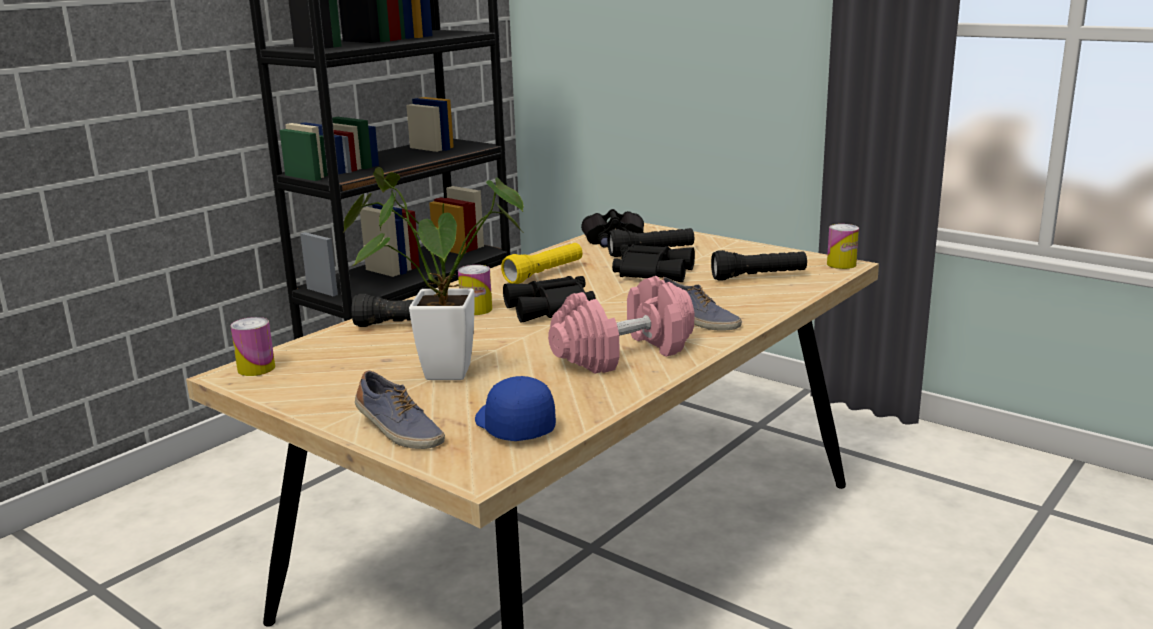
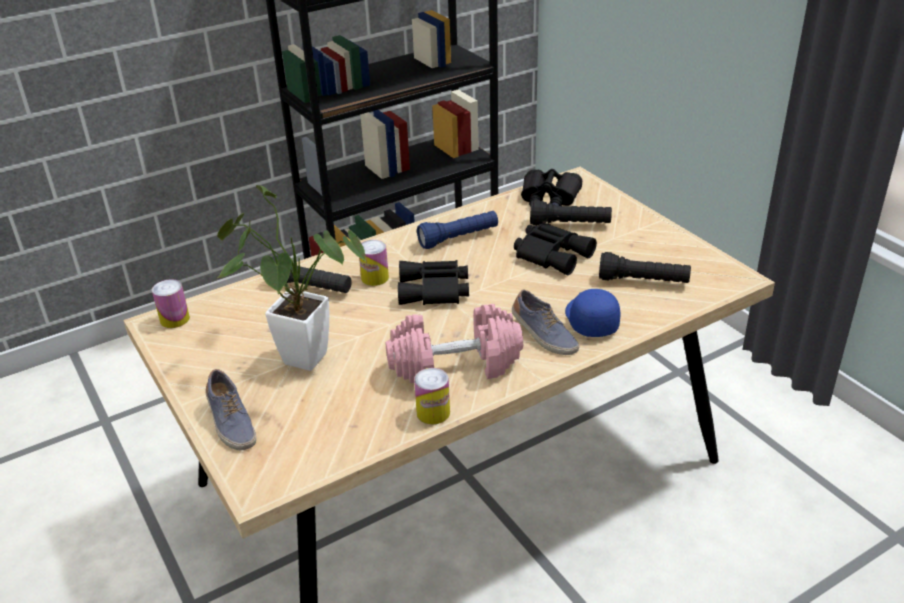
camera: 20 degrees right, 15 degrees up
blue cap [475,376,556,441] -> blue cap moved to [565,289,620,337]
yellow flashlight [501,243,582,284] -> blue flashlight [417,211,498,249]
can [827,224,859,269] -> can moved to [414,368,450,424]

